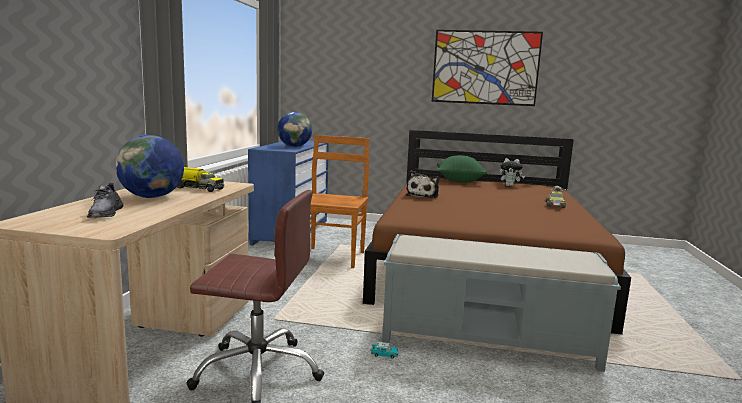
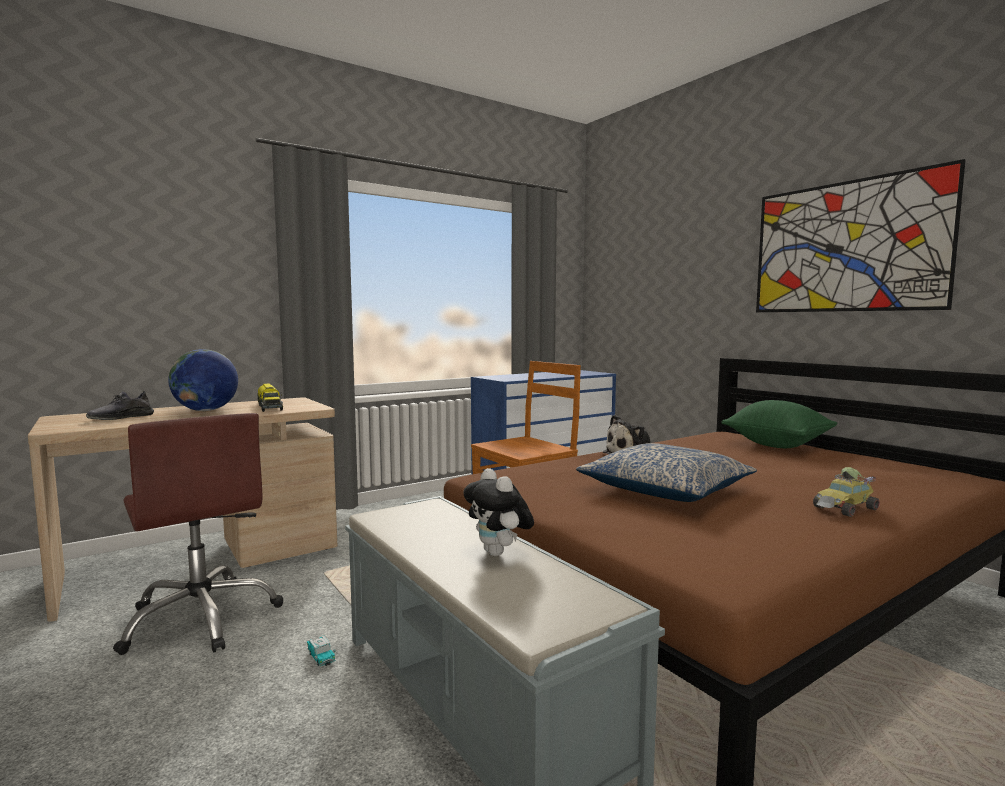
camera: 45 degrees right, 5 degrees down
globe [277,112,312,147] -> none
plush toy [499,158,525,186] -> plush toy moved to [463,468,534,556]
none -> pillow [576,443,757,502]

